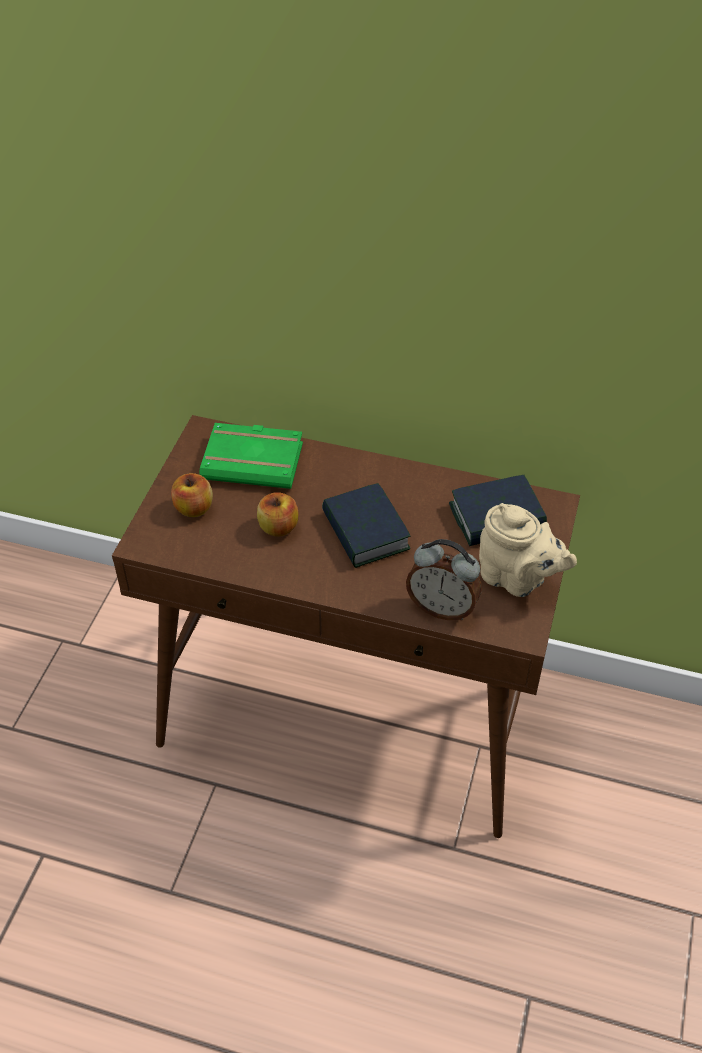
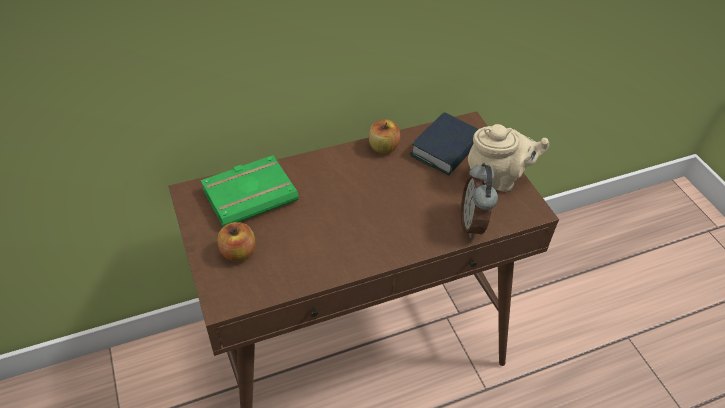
camera: 40 degrees left, 0 degrees up
apple [257,492,298,537] -> apple moved to [369,119,400,154]
book [322,483,410,568] -> none
alarm clock [406,539,482,620] -> alarm clock turned 105 degrees clockwise [461,163,498,238]

